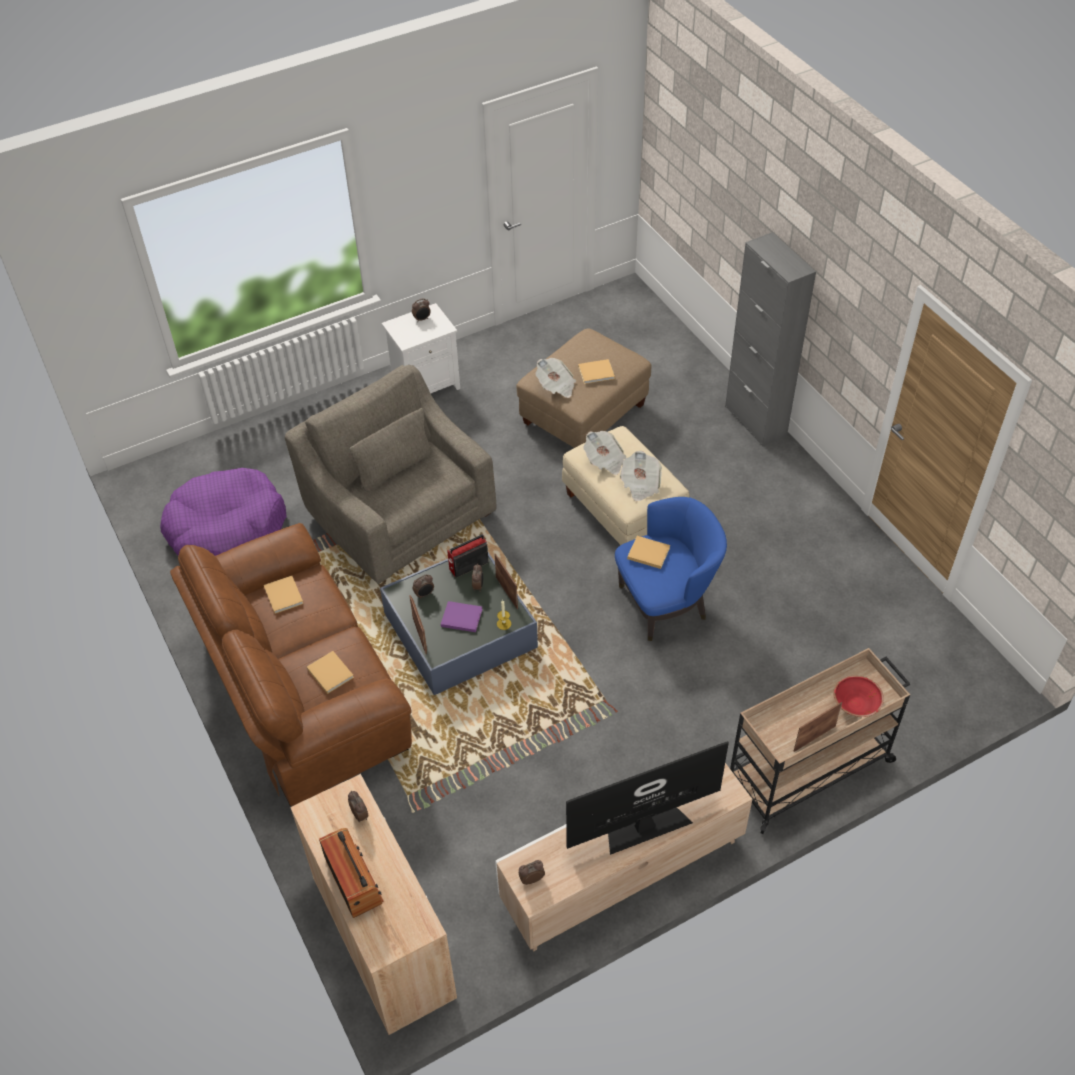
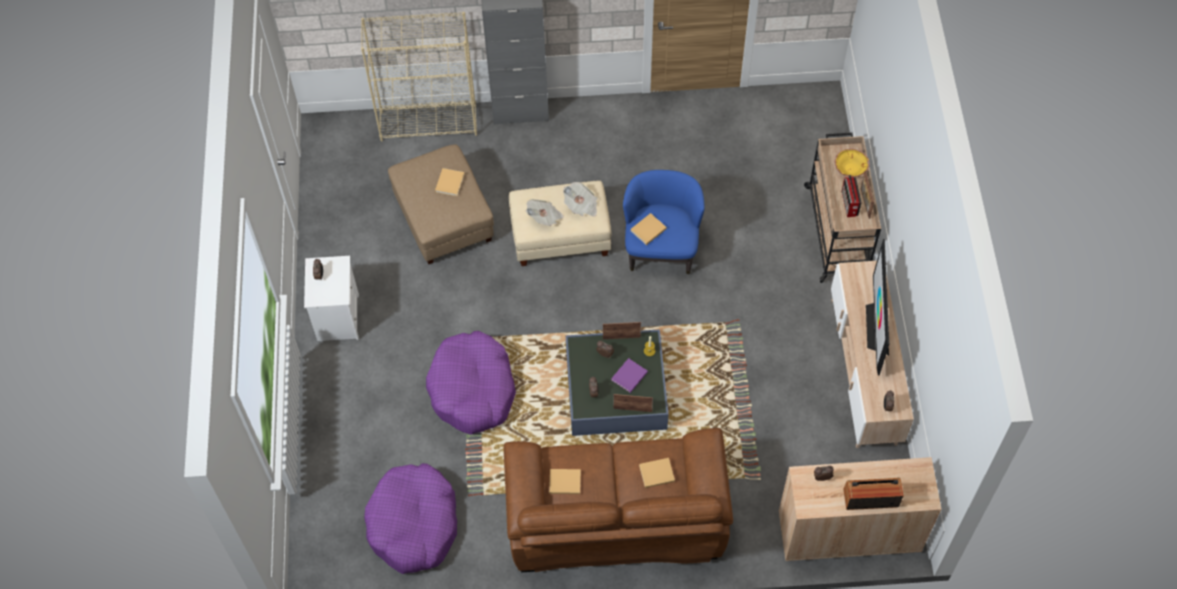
camera: 65 degrees left, 10 degrees up
grey armchair [285,365,497,584] -> purple dog bed [426,331,516,434]
radio [447,534,489,578] -> radio moved to [842,175,862,217]
newspaper [535,358,576,398] -> none
red bowl [833,676,884,717] -> yellow bowl [835,149,870,177]
none -> beige bookcase [361,12,477,142]

